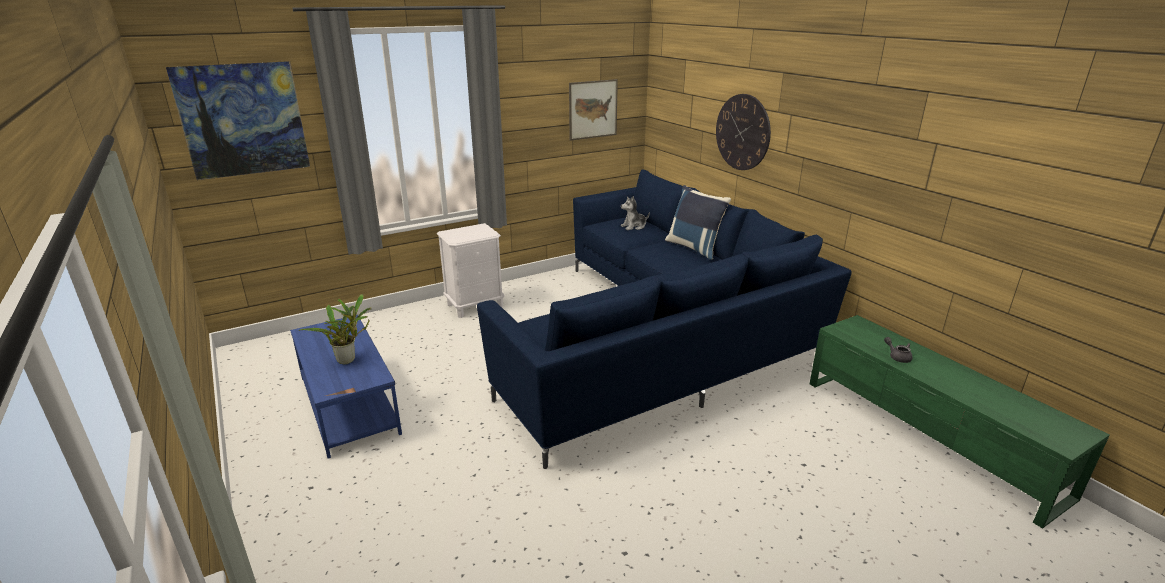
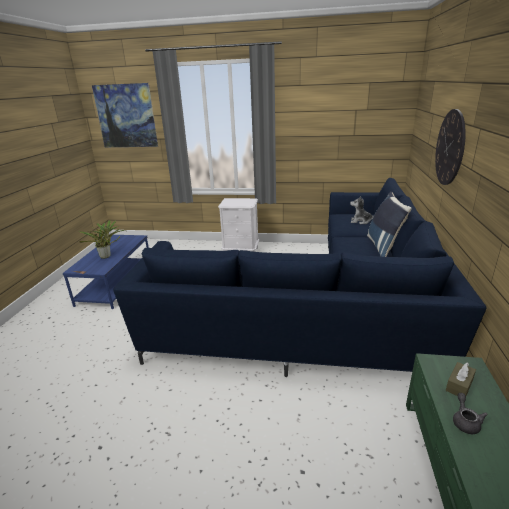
camera: 40 degrees right, 0 degrees up
picture [569,79,618,141] -> none
none -> brown tissue box [446,362,476,396]

